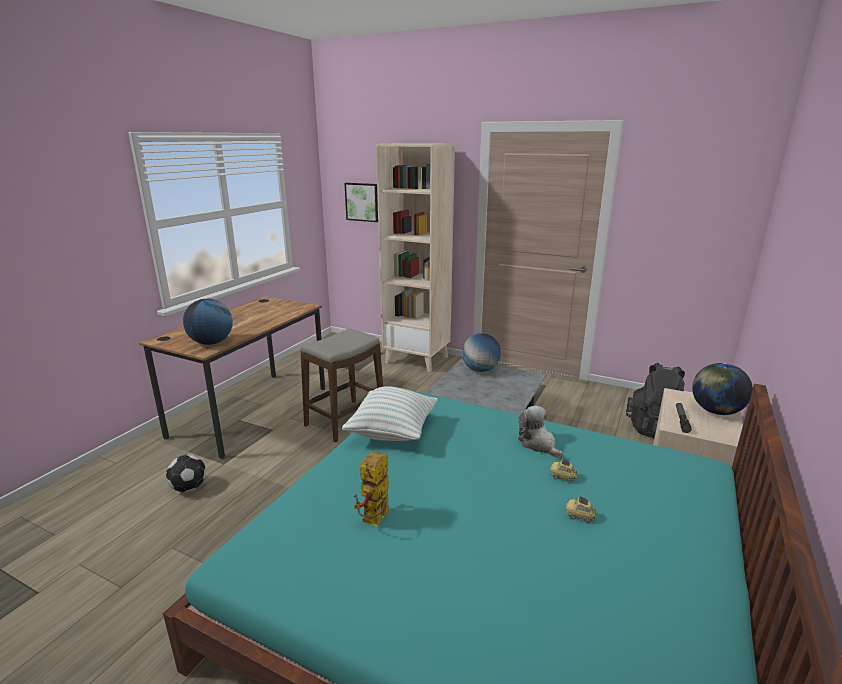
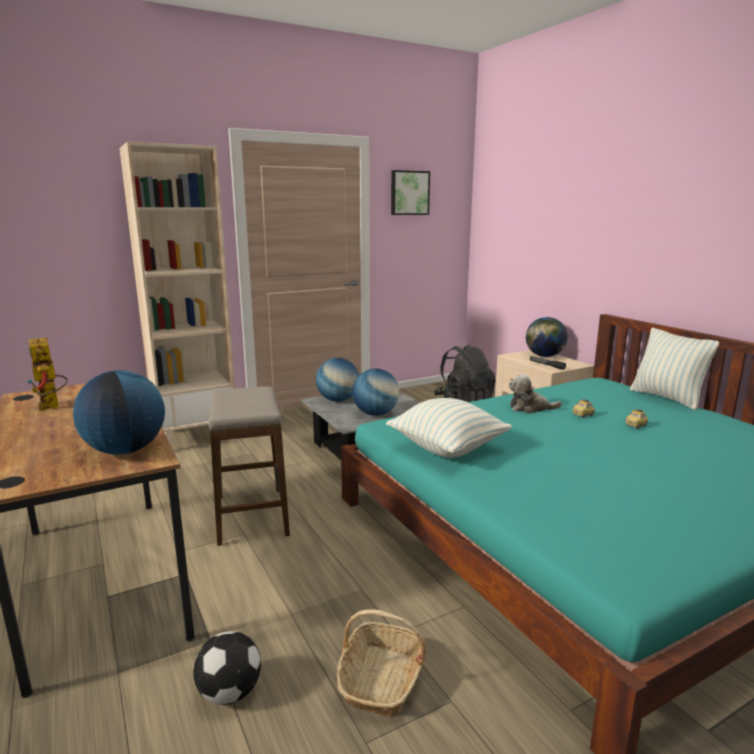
camera: 55 degrees left, 5 degrees down
picture [344,183,378,222] -> picture moved to [391,170,430,215]
toy robot [354,451,389,526] -> toy robot moved to [27,338,68,411]
none -> basket [337,609,426,716]
none -> globe [352,369,399,416]
none -> pillow [630,328,719,410]

